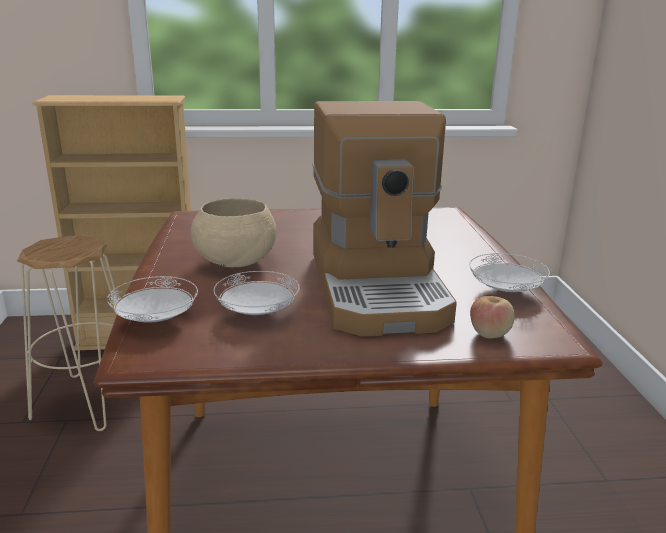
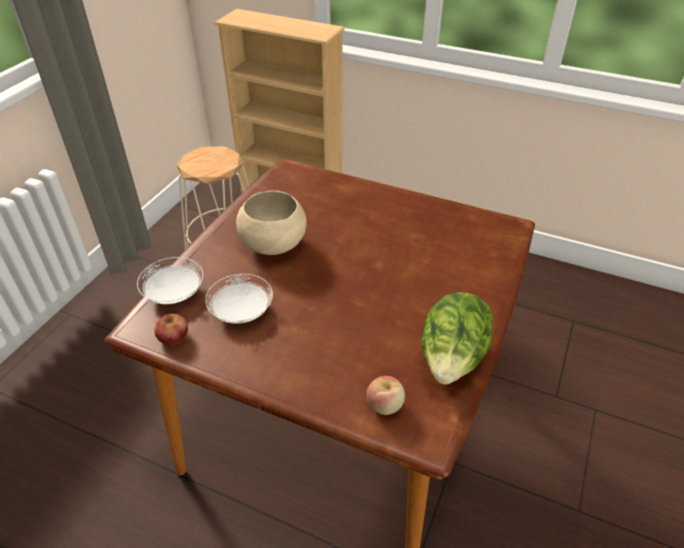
camera: 30 degrees right, 20 degrees up
coffee machine [313,101,457,336] -> none
white plate [469,253,550,292] -> lettuce [421,292,493,385]
none -> apple [154,314,188,346]

